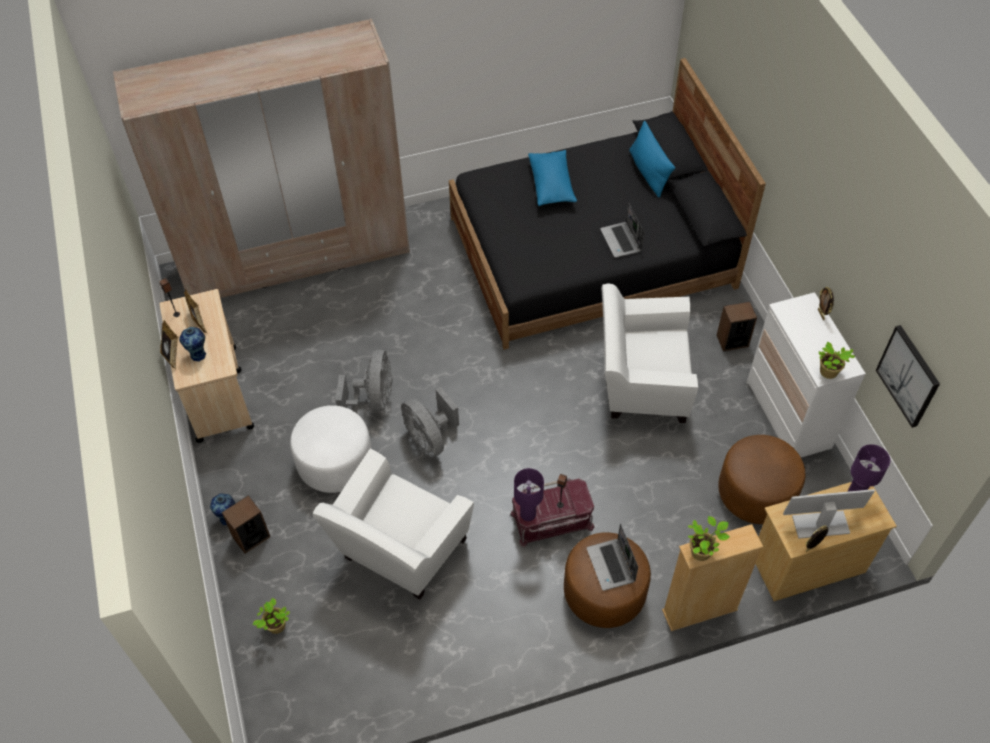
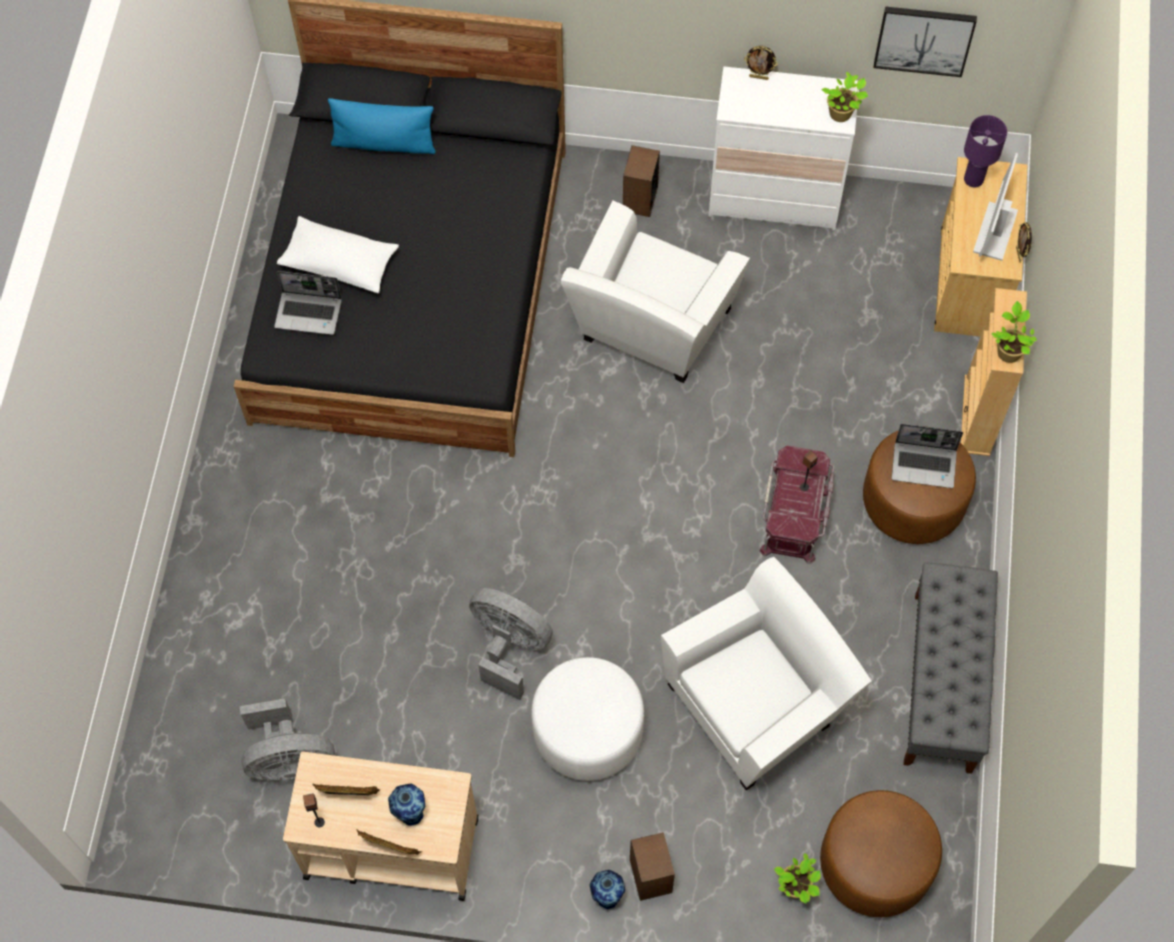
camera: 65 degrees left, 10 degrees up
beige wardrobe [113,19,410,298] -> none
white armchair [313,449,474,599] -> white armchair turned 90 degrees counterclockwise [661,557,872,790]
grey fan [401,387,459,457] -> grey fan moved to [240,699,335,781]
purple table lamp [514,468,544,521] -> none
blue pillow [528,150,577,206] -> white pillow [277,216,399,294]
laptop [600,203,644,258] -> laptop moved to [274,271,342,335]
brown ottoman [718,435,806,524] -> brown ottoman moved to [820,790,942,917]
none -> grey bench [904,562,998,774]

